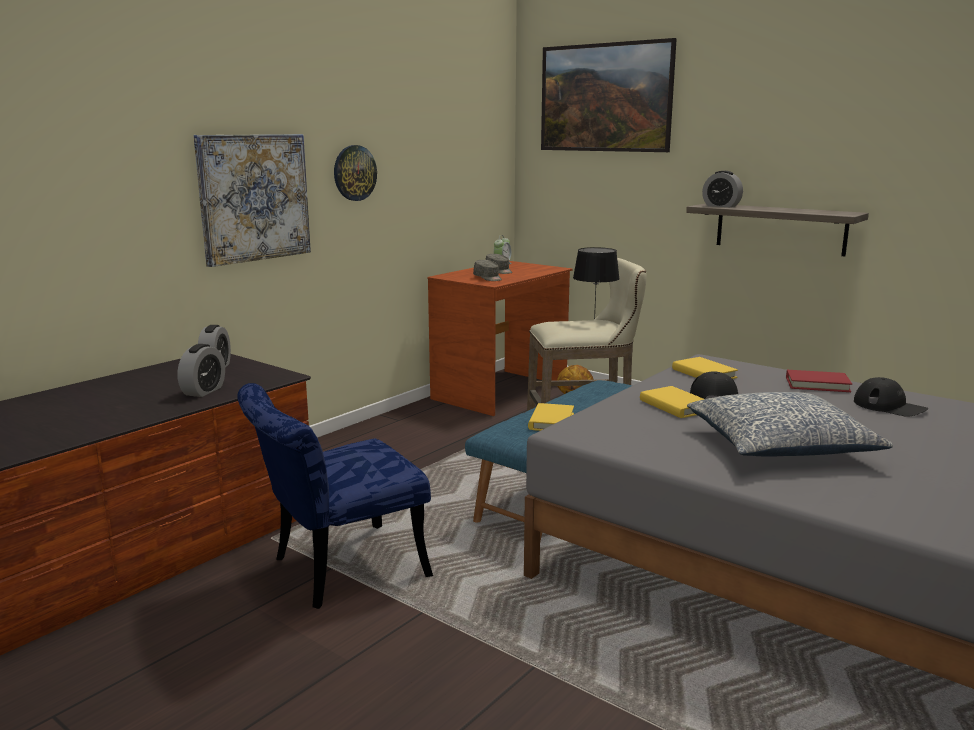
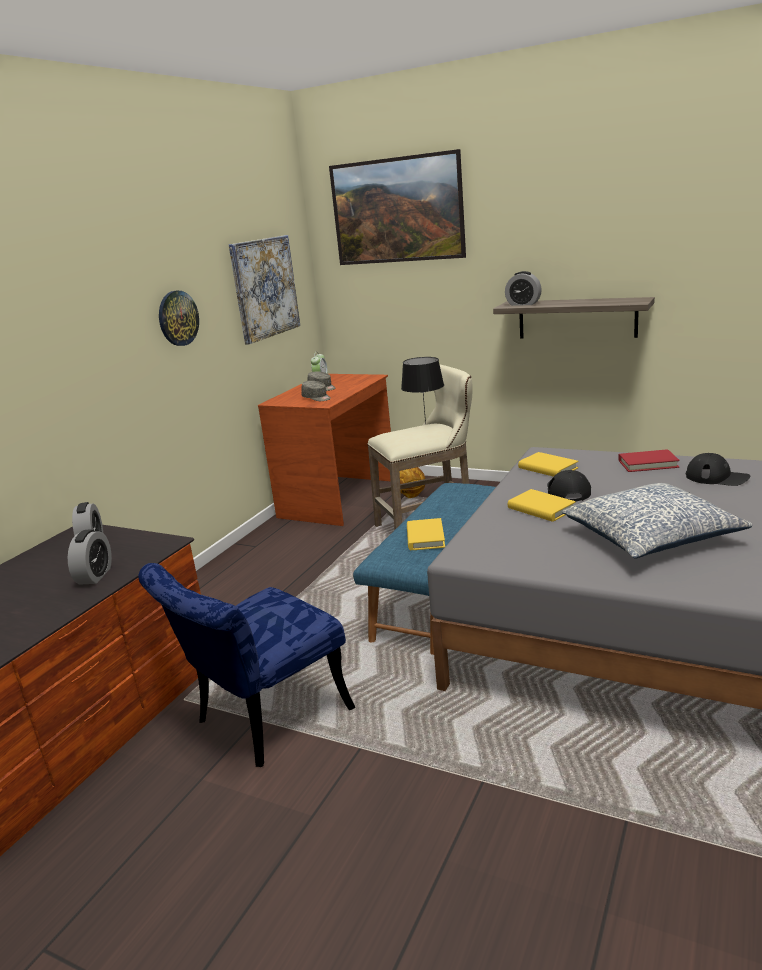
camera: 10 degrees left, 5 degrees up
picture [194,134,311,267] -> picture moved to [229,235,300,344]

